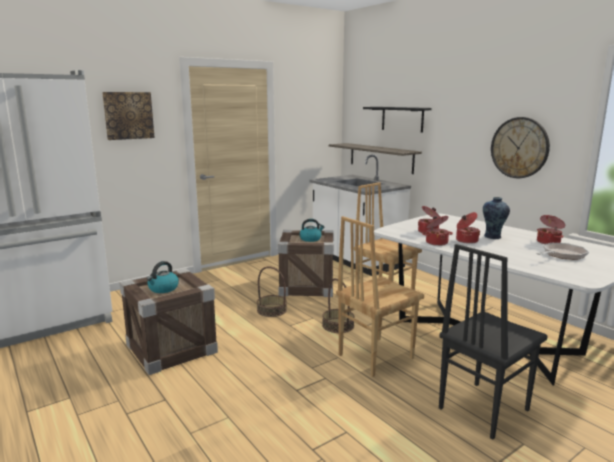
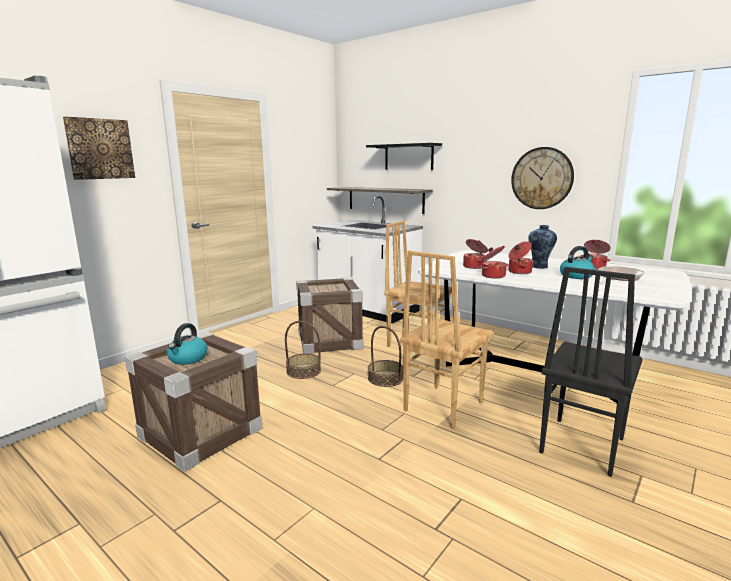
camera: 15 degrees left, 0 degrees up
kettle [299,219,324,242] -> kettle moved to [560,246,595,279]

